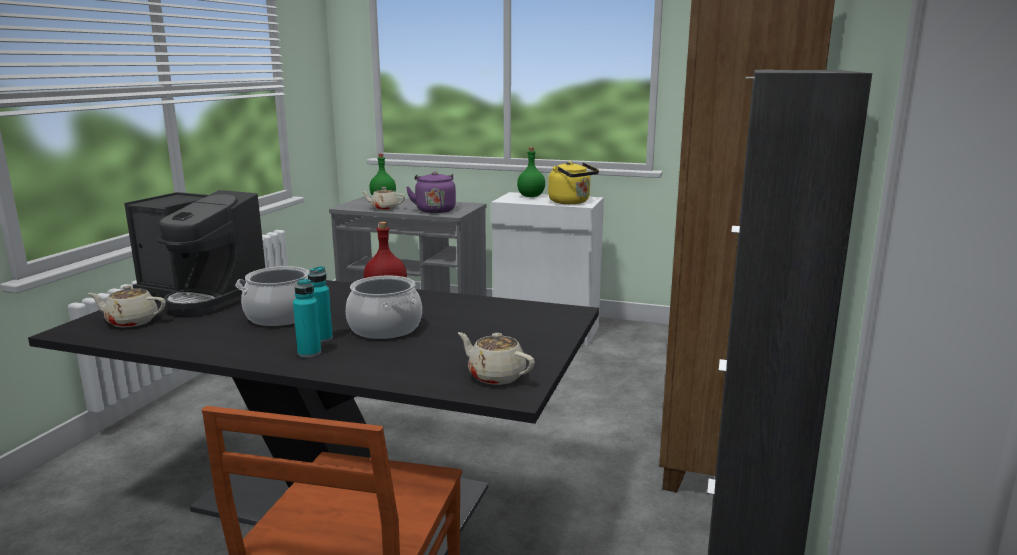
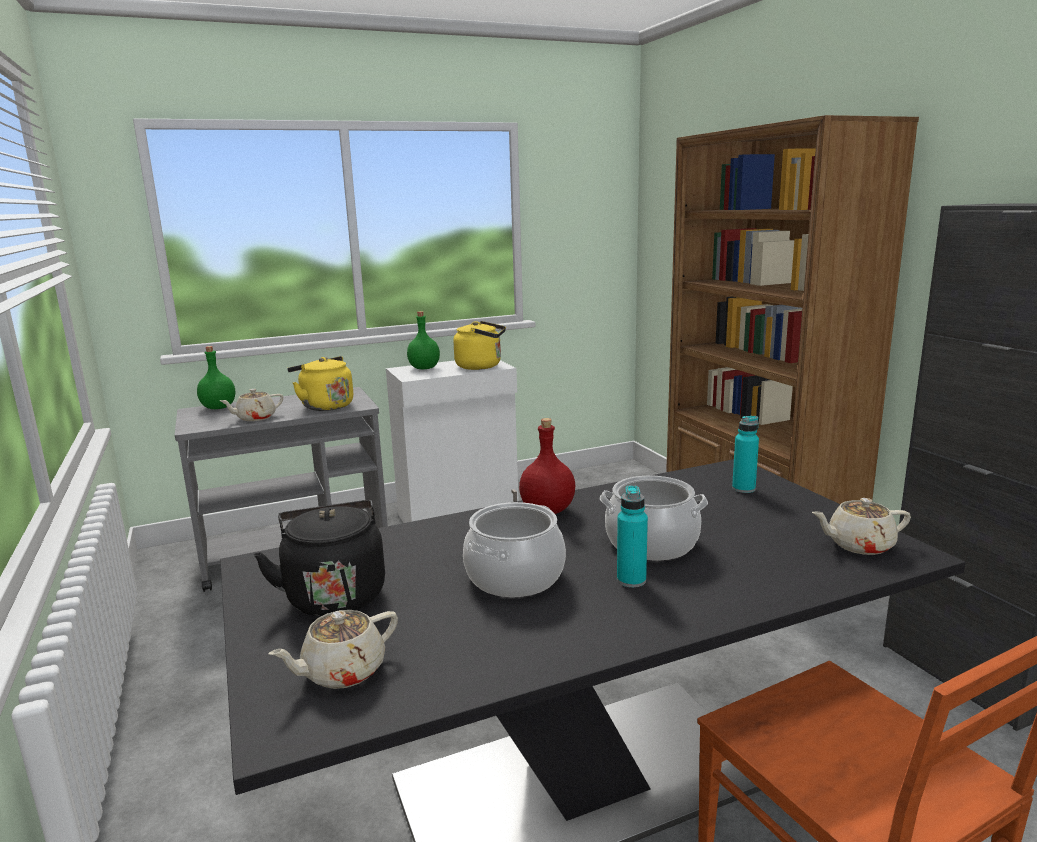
camera: 40 degrees left, 0 degrees up
coffee machine [124,190,265,316] -> black kettle [254,500,385,616]
turquoise bottle [293,278,321,358] -> turquoise bottle moved to [732,416,759,493]
purple kettle [406,172,456,213] -> yellow kettle [287,356,353,411]

